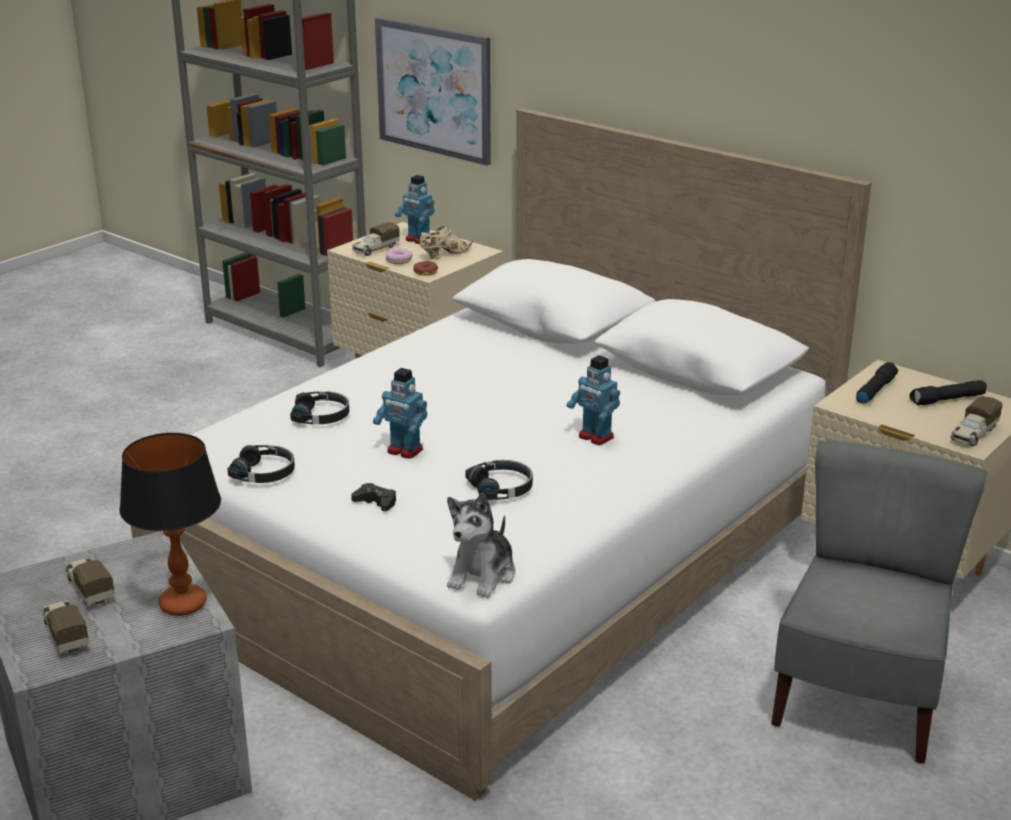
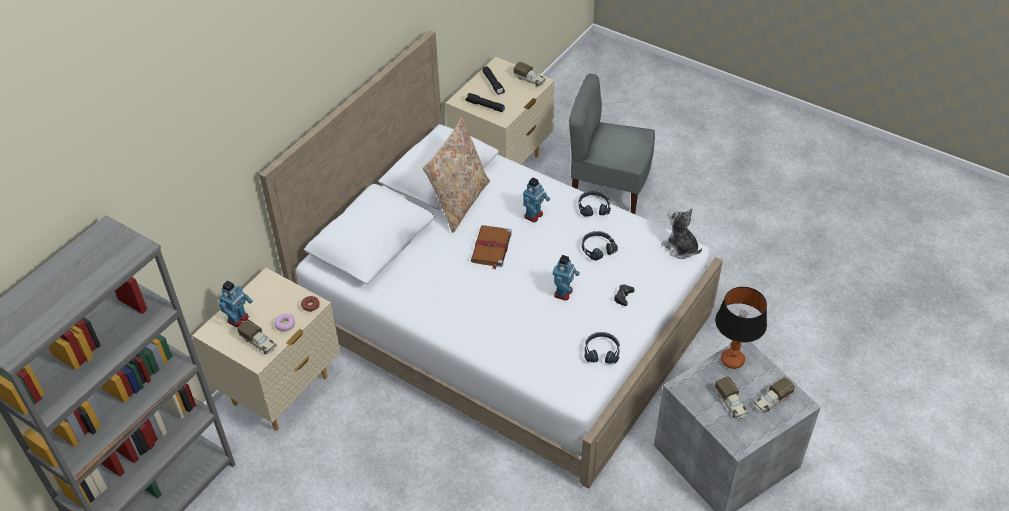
camera: 95 degrees left, 20 degrees up
toy truck [65,557,115,605] -> toy truck turned 75 degrees counterclockwise [715,376,748,419]
black headphones [290,391,349,424] -> black headphones moved to [578,190,611,217]
picture [375,18,491,166] -> none
beige shoe [420,225,473,259] -> none
plush toy [447,493,516,598] -> plush toy turned 150 degrees counterclockwise [661,208,702,259]
none -> beige pillow [423,118,490,233]
none -> brown book [471,225,512,270]

